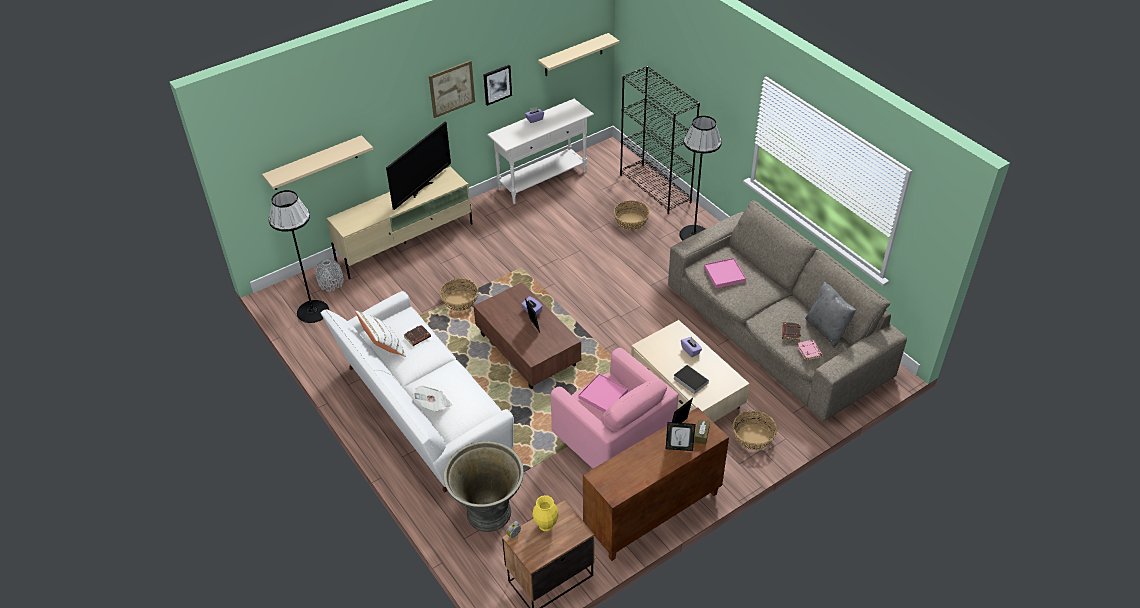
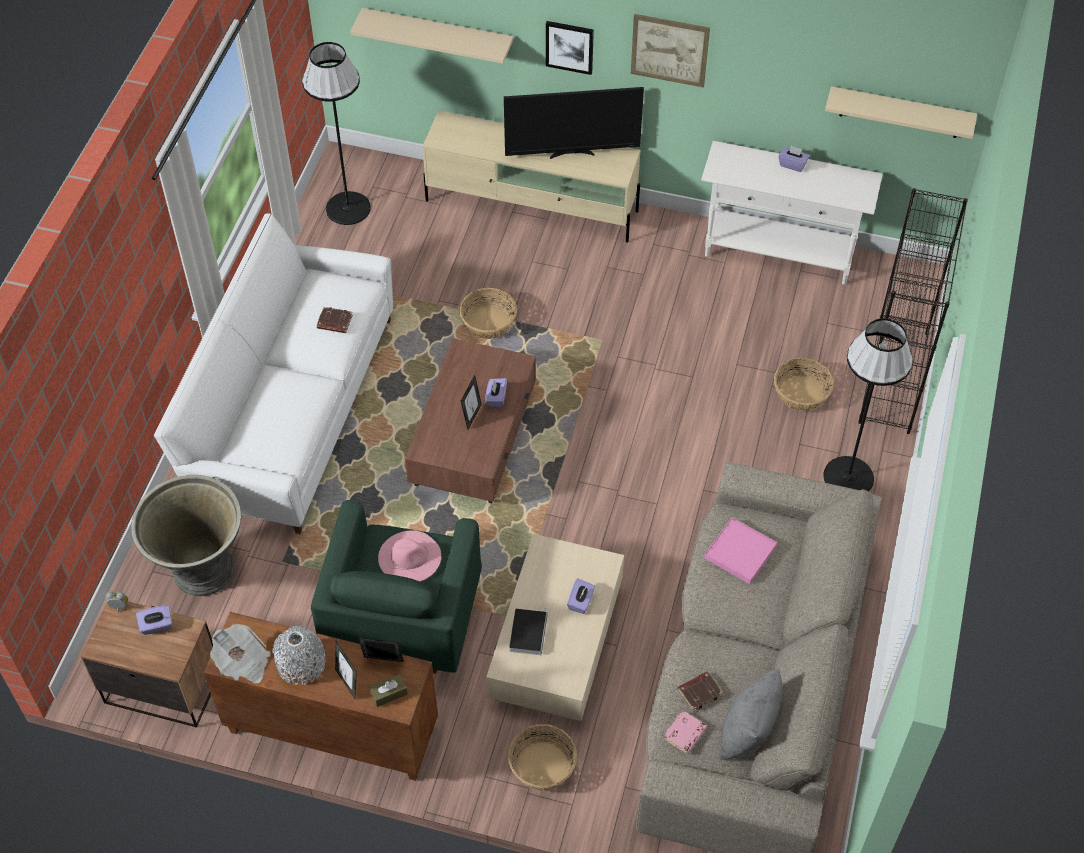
camera: 50 degrees right, 10 degrees up
grey vase [316,259,344,291] -> grey vase moved to [272,626,326,685]
white pillow [355,311,406,357] -> none
newspaper [413,386,452,412] -> newspaper moved to [210,624,270,683]
picture [483,65,512,106] -> picture moved to [546,21,594,75]
yellow vase [532,495,558,531] -> purple tissue box [136,605,172,635]
pink armchair [551,348,678,469] -> green armchair [311,500,482,674]
pink tray [578,373,628,413] -> pink hat [378,530,441,581]

